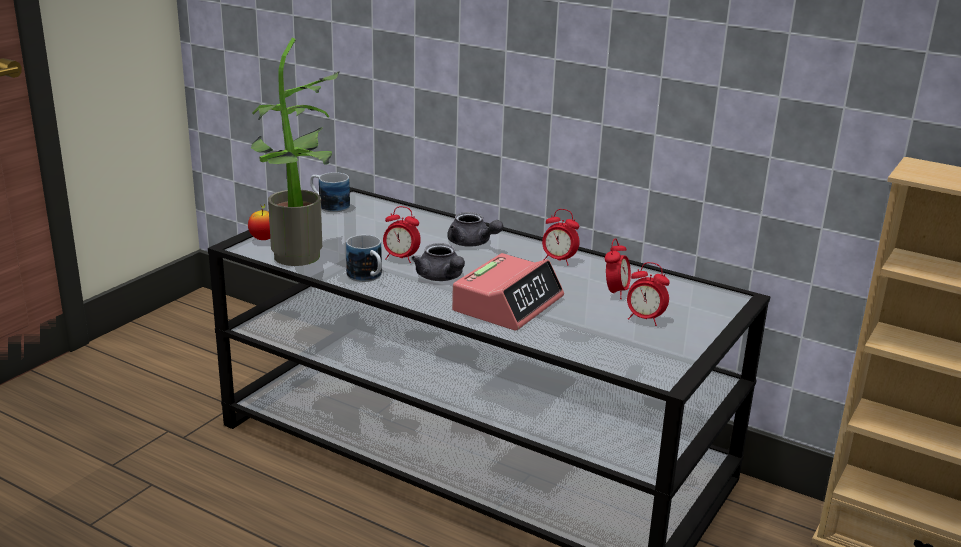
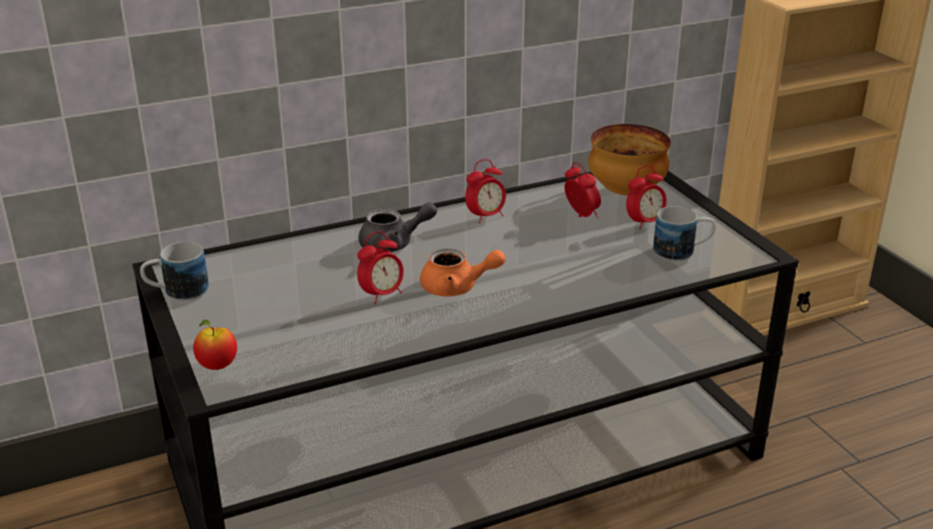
camera: 55 degrees left, 5 degrees up
potted plant [251,37,339,266] -> none
mug [346,235,382,282] -> mug moved to [653,206,716,261]
grey teapot [411,243,465,281] -> orange teapot [420,248,506,296]
alarm clock [452,253,564,330] -> none
none -> bowl [588,124,671,195]

